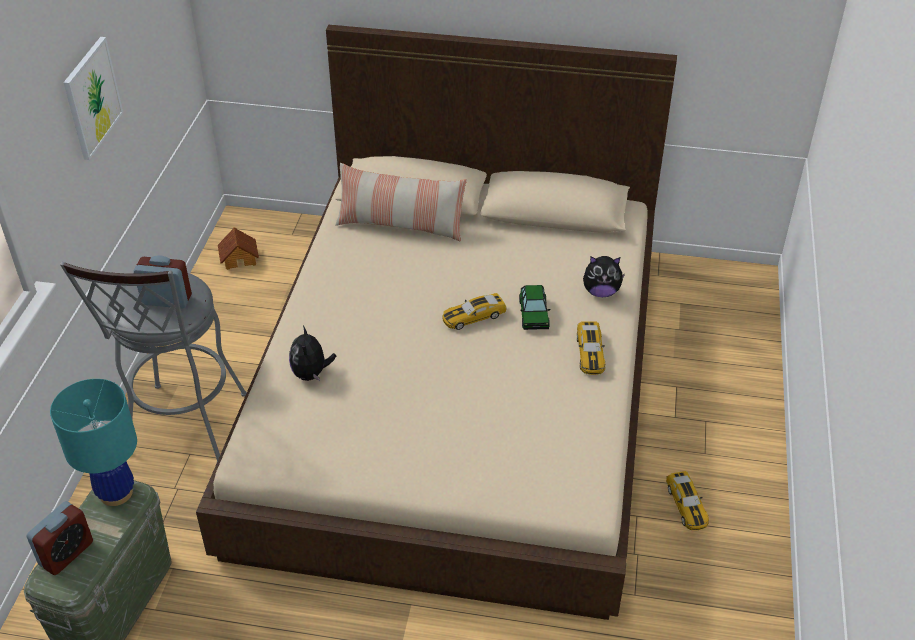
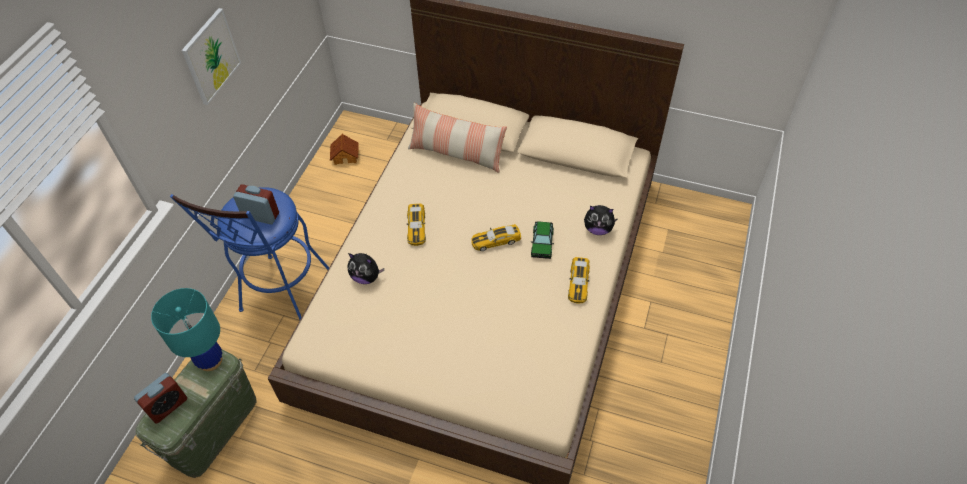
camera: 10 degrees right, 10 degrees up
grey stool [60,262,247,461] -> blue stool [170,187,329,320]
plush toy [289,325,336,381] -> plush toy turned 75 degrees counterclockwise [348,253,384,284]
toy car [666,471,709,530] -> toy car moved to [406,204,426,246]

